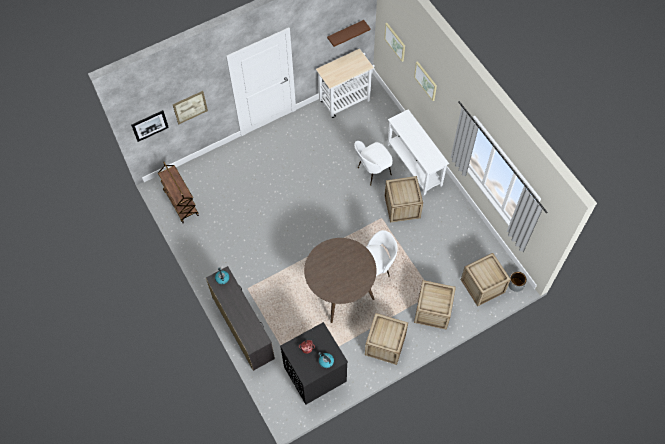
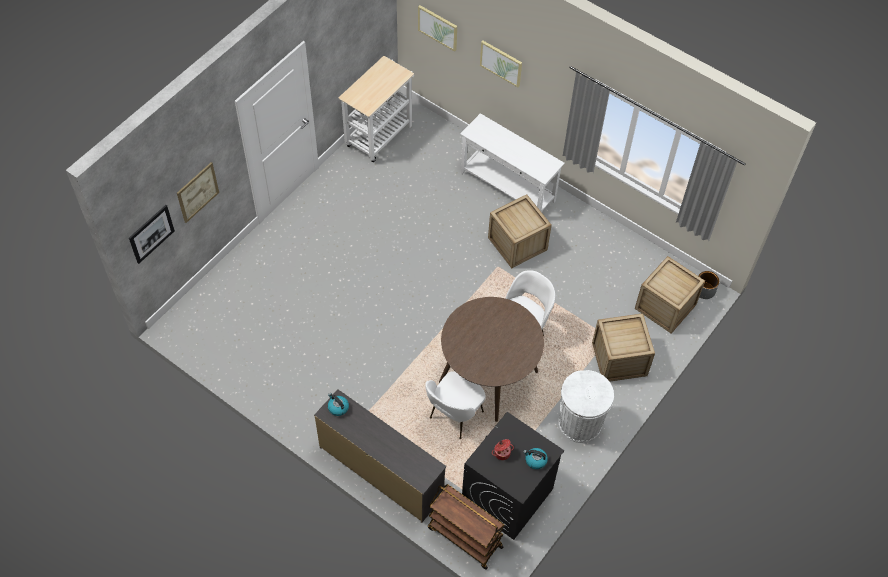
camera: 25 degrees left, 5 degrees down
brown cart [158,162,199,223] -> brown cart moved to [428,484,505,570]
brown shelf [327,20,371,47] -> none
white chair [354,141,393,186] -> white chair moved to [425,371,486,439]
crate [365,313,408,365] -> white trash can [559,370,614,443]

